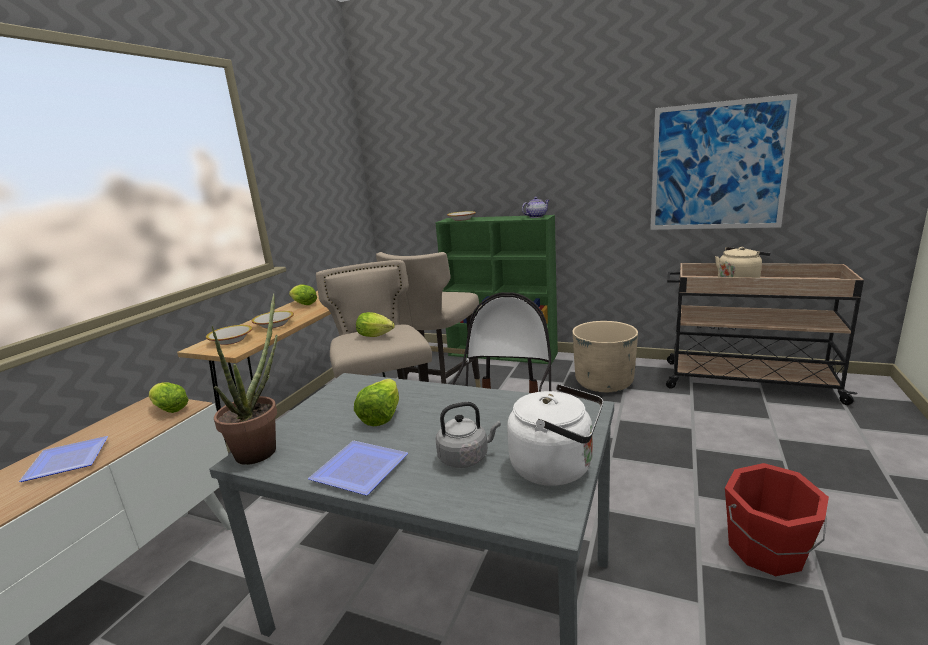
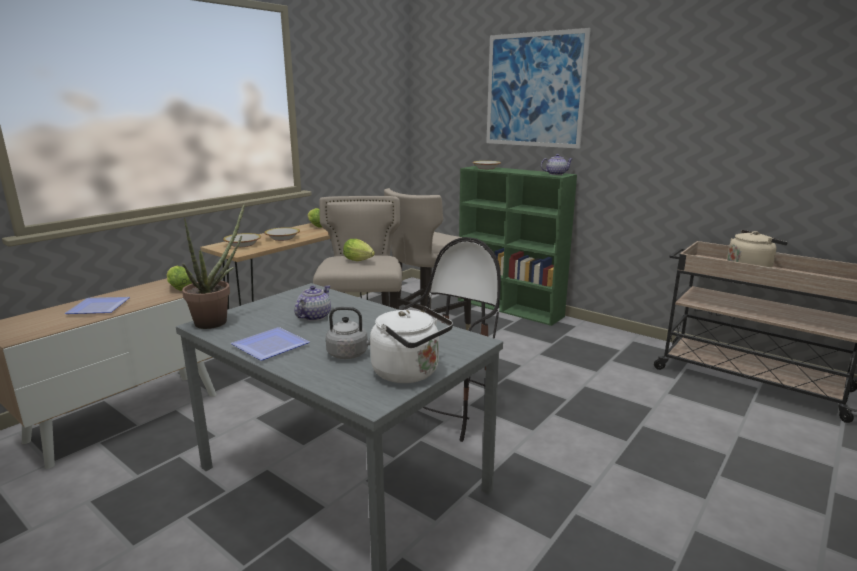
camera: 15 degrees right, 0 degrees up
lettuce [354,379,399,426] -> teapot [295,285,331,321]
beige planter [572,321,638,392] -> none
picture [650,94,798,230] -> picture moved to [486,28,591,149]
red bucket [725,463,829,576] -> none

